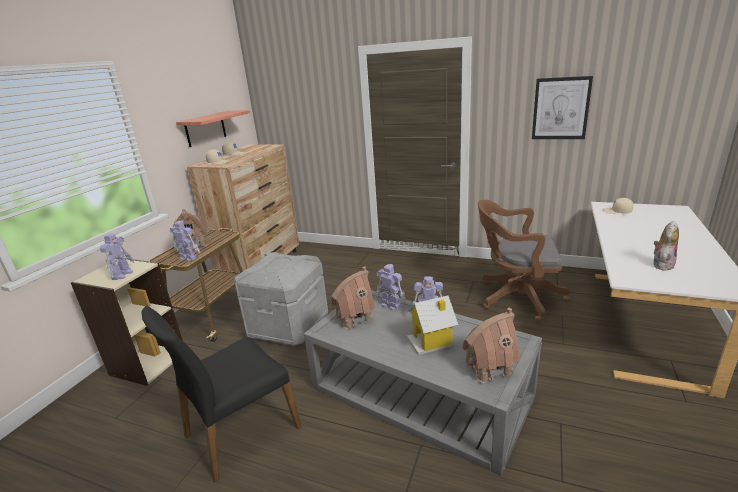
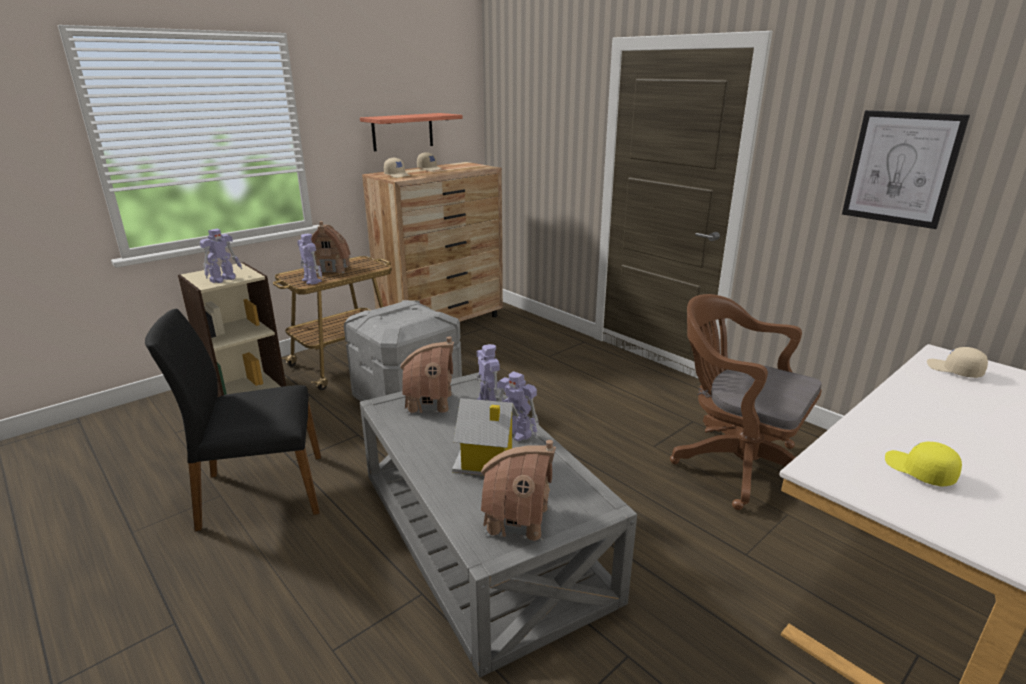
camera: 25 degrees right, 0 degrees up
plush toy [654,220,679,271] -> yellow cap [885,442,962,487]

